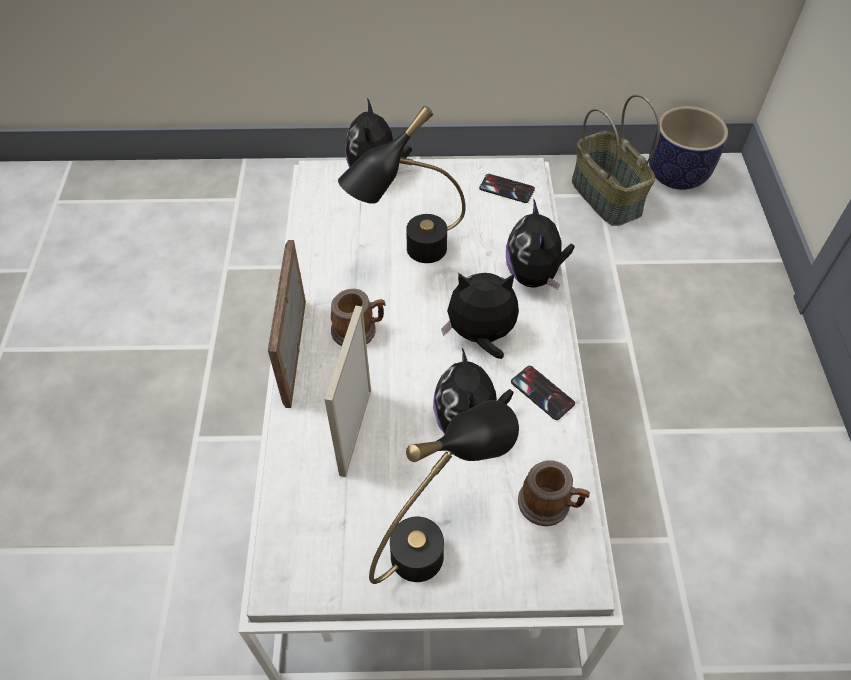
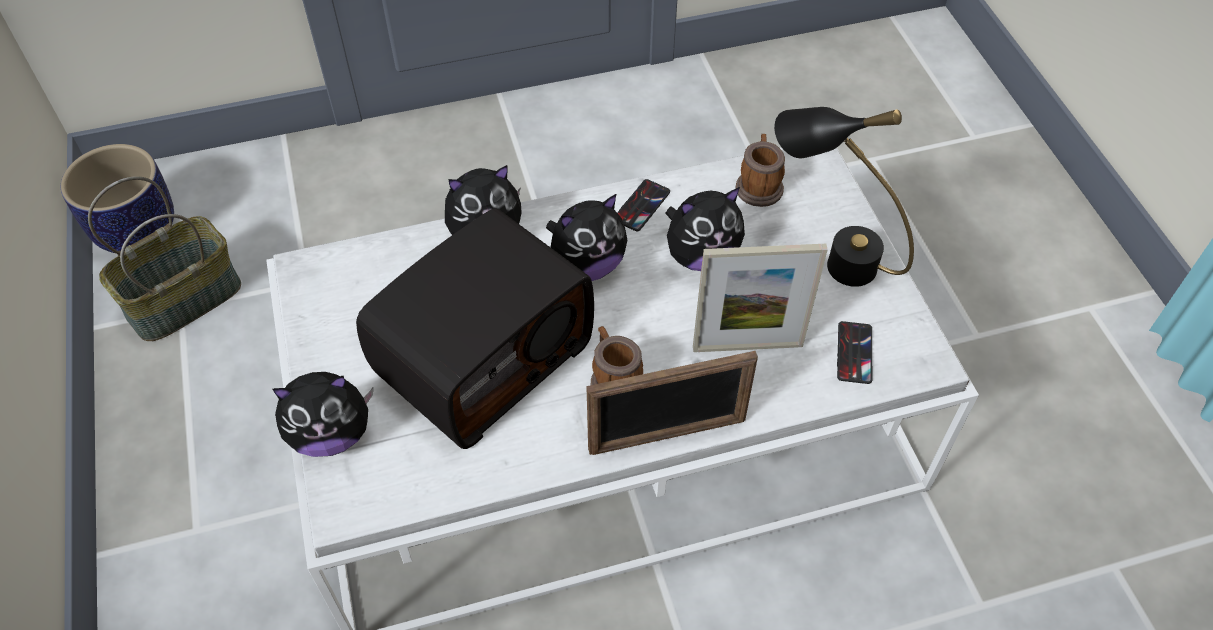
camera: 105 degrees left, 0 degrees up
black table lamp [338,106,466,263] -> radio [356,208,594,449]
plush toy [441,273,519,359] -> plush toy turned 105 degrees counterclockwise [546,194,627,281]
phone [479,174,535,203] -> phone moved to [837,321,872,384]

